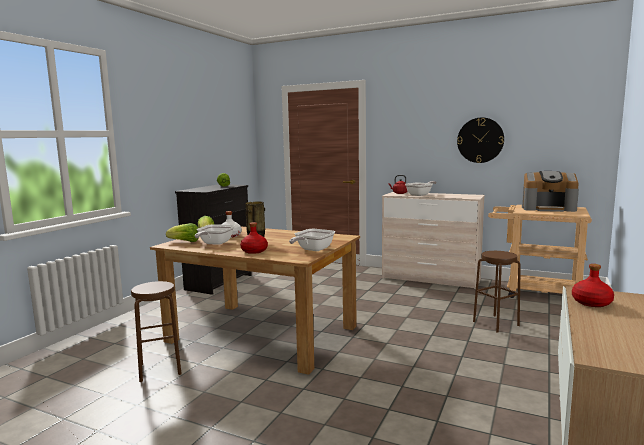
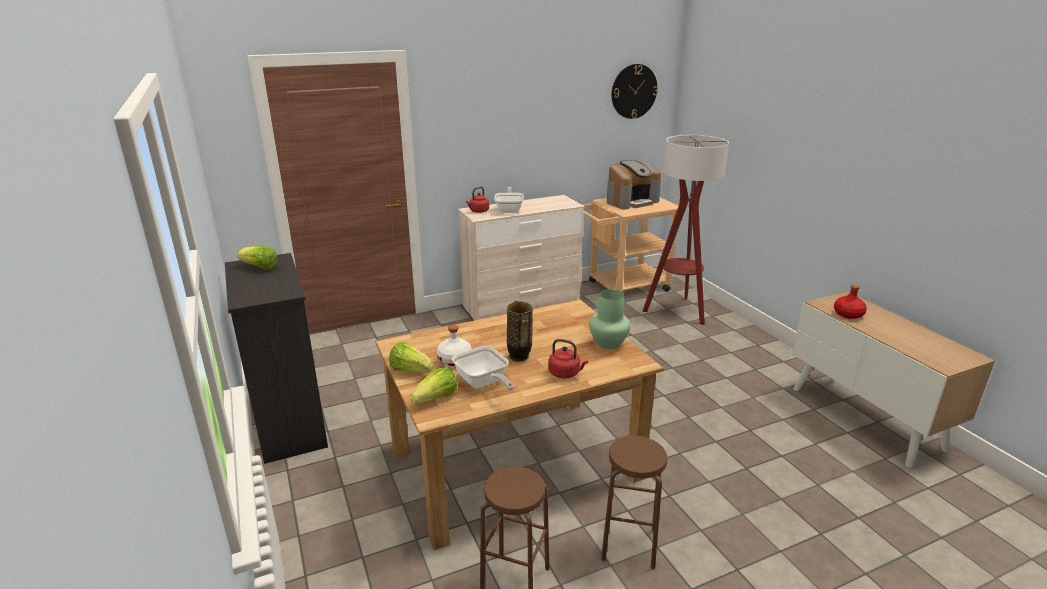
camera: 50 degrees left, 15 degrees up
red bottle [240,222,268,254] -> red kettle [548,339,588,379]
frying pan [289,229,335,251] -> green vase [589,289,631,349]
wall clock [457,117,504,163] -> wall clock moved to [612,64,658,119]
brown stool [473,251,521,333] -> brown stool moved to [601,436,667,569]
none -> floor lamp [643,135,729,325]

